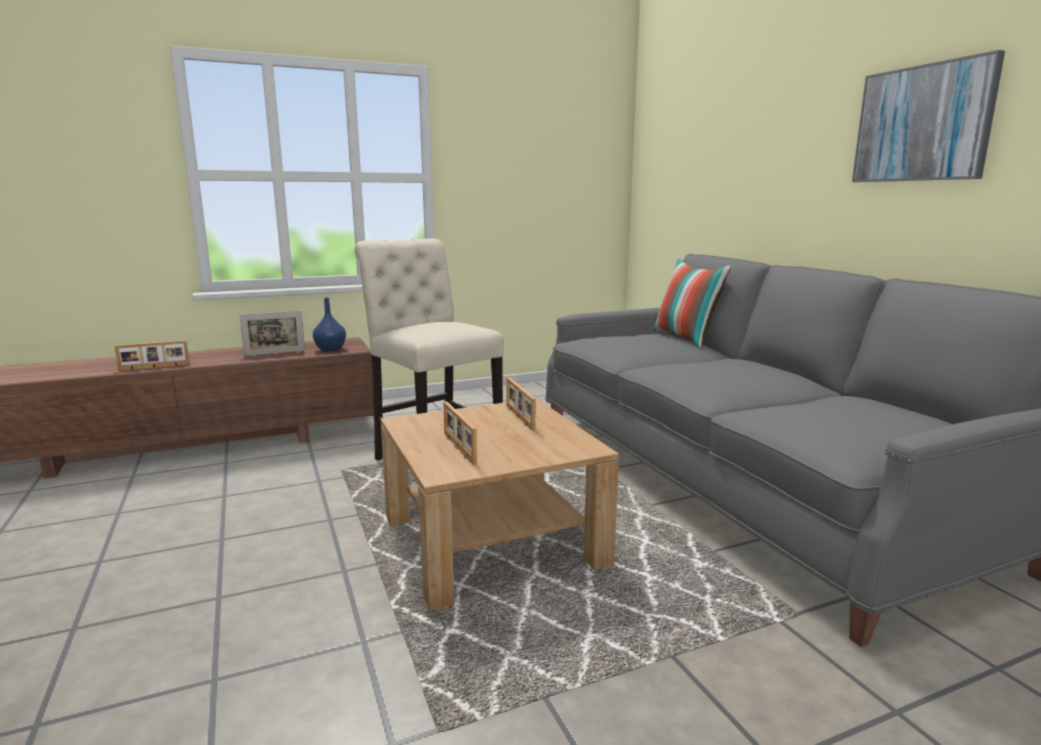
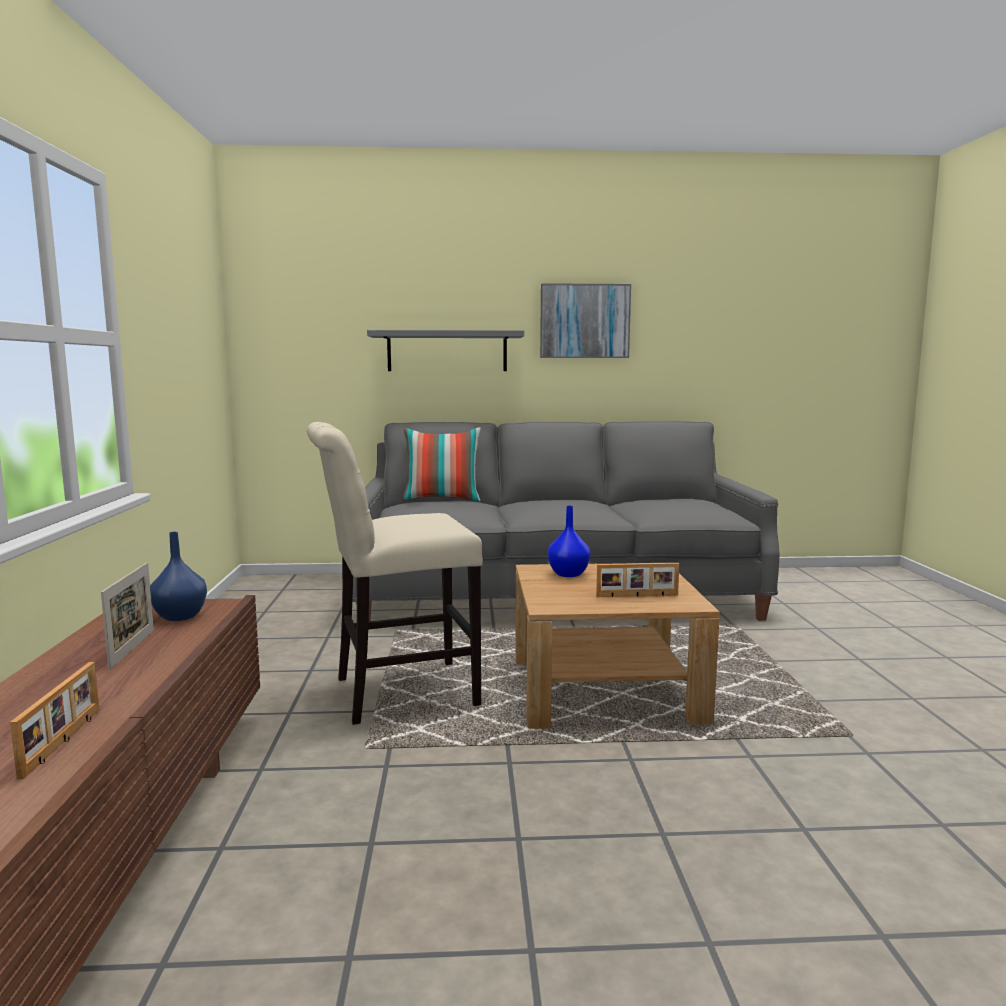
camera: 70 degrees left, 5 degrees down
picture frame [506,377,536,431] -> blue vase [548,506,590,577]
none -> grey shelf [367,330,524,371]

